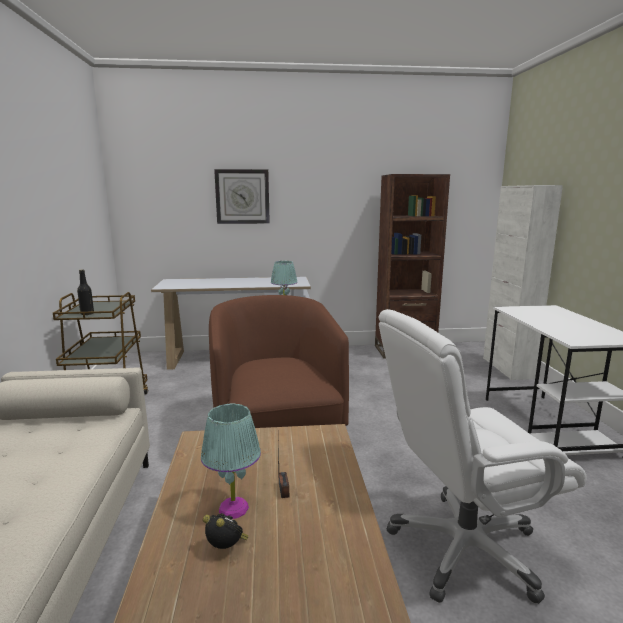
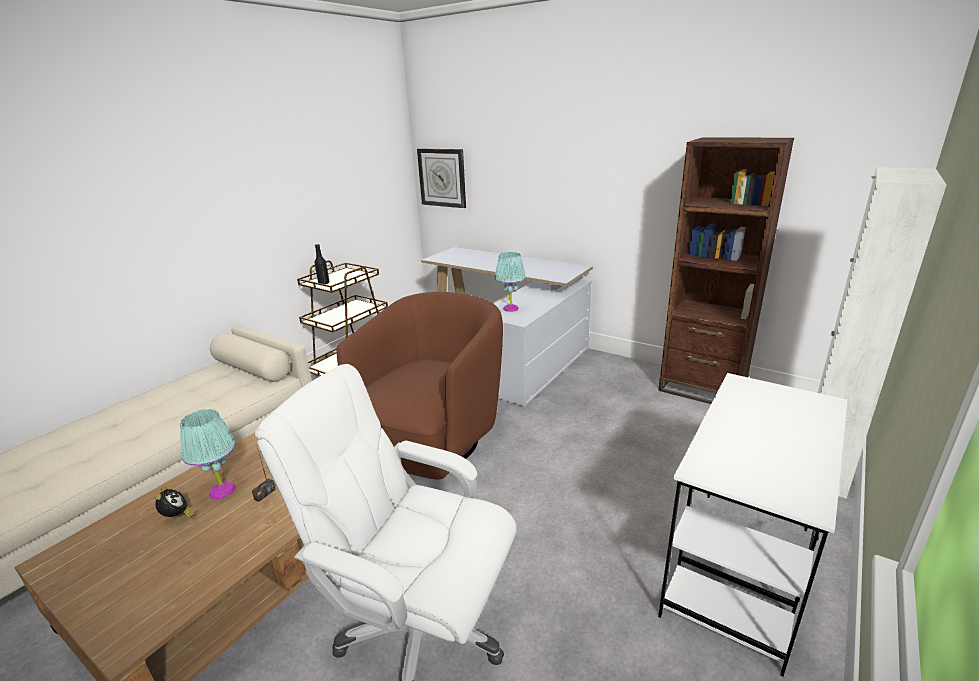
camera: 40 degrees right, 10 degrees up
wall clock [214,169,270,224] -> wall clock moved to [417,148,466,208]

